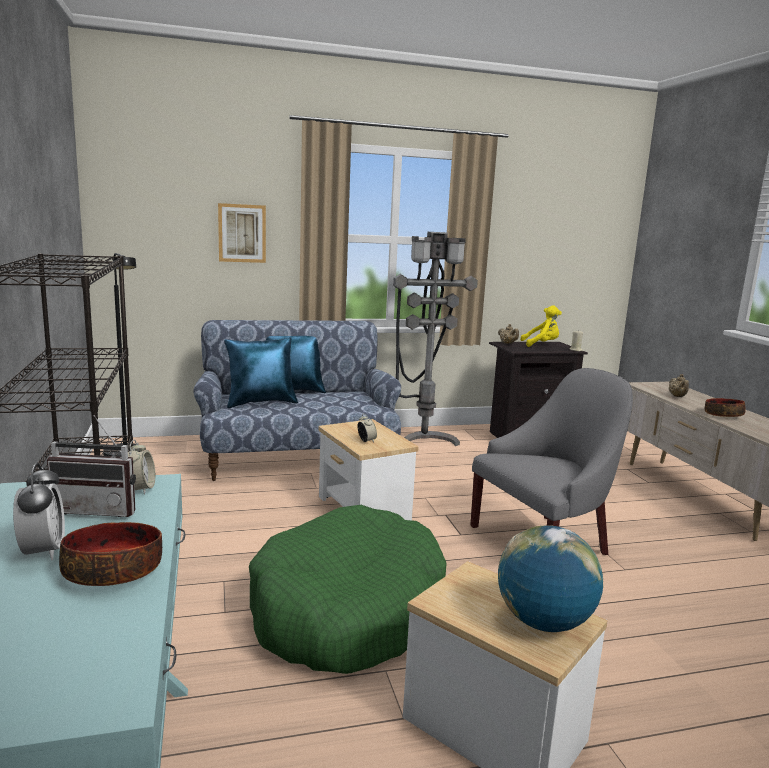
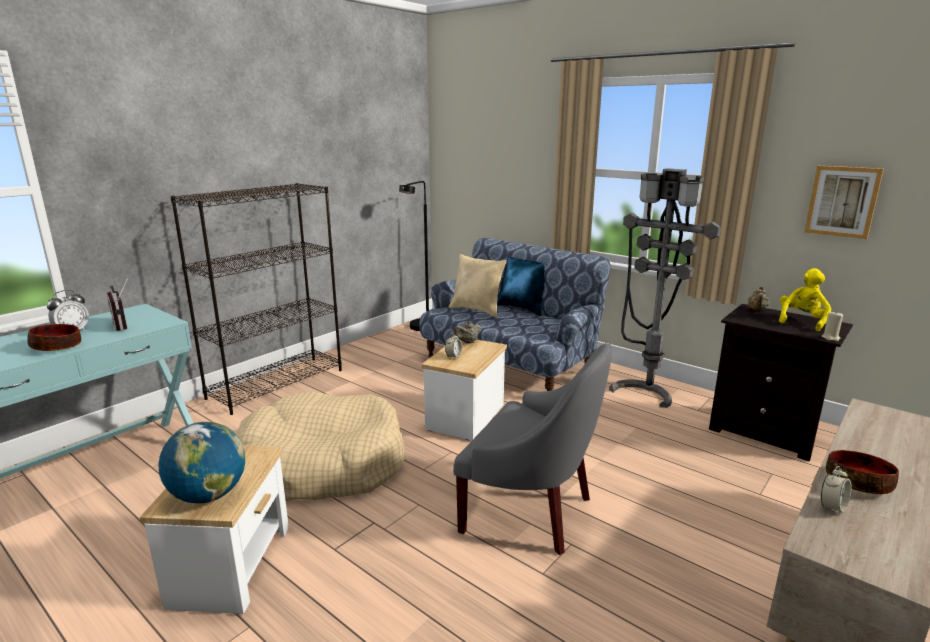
camera: 55 degrees right, 5 degrees up
alarm clock [128,439,155,495] -> alarm clock moved to [821,466,852,515]
picture [218,203,266,263] -> picture moved to [804,165,884,239]
blue pillow [224,337,298,408] -> beige pillow [449,254,507,318]
green dog bed [249,505,447,674] -> beige dog bed [236,392,405,501]
yellow plush toy [520,305,562,347] -> yellow plush toy turned 105 degrees counterclockwise [779,268,831,331]
beige teapot [669,374,689,397] -> beige teapot moved to [454,321,482,344]

